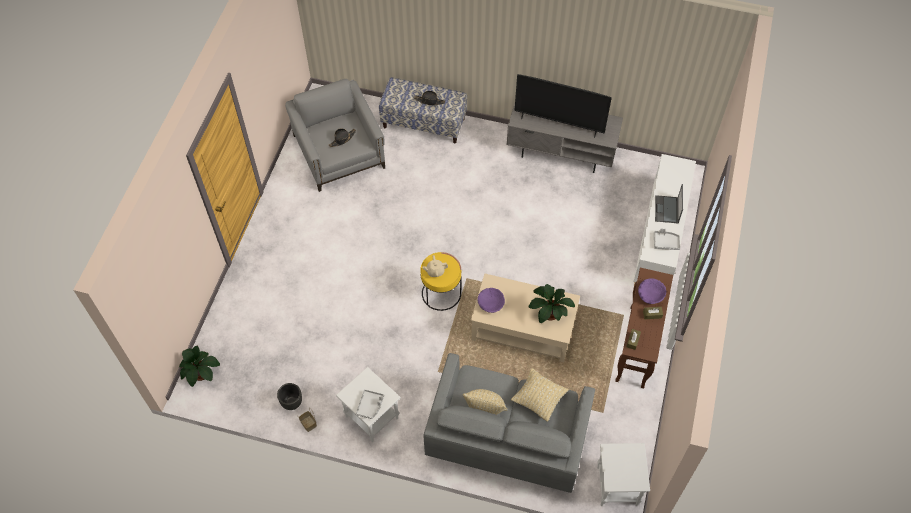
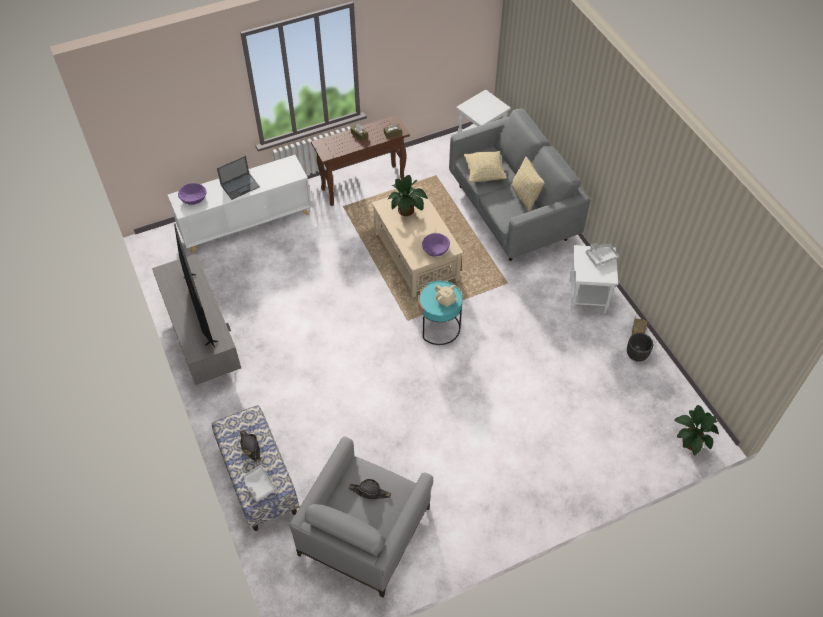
camera: 130 degrees left, 5 degrees down
yellow side table [420,252,462,311] -> turquoise side table [418,281,462,345]
purple bowl [638,278,666,304] -> purple bowl moved to [178,183,207,205]
grey tray [654,228,680,250] -> grey tray moved to [244,465,277,502]

